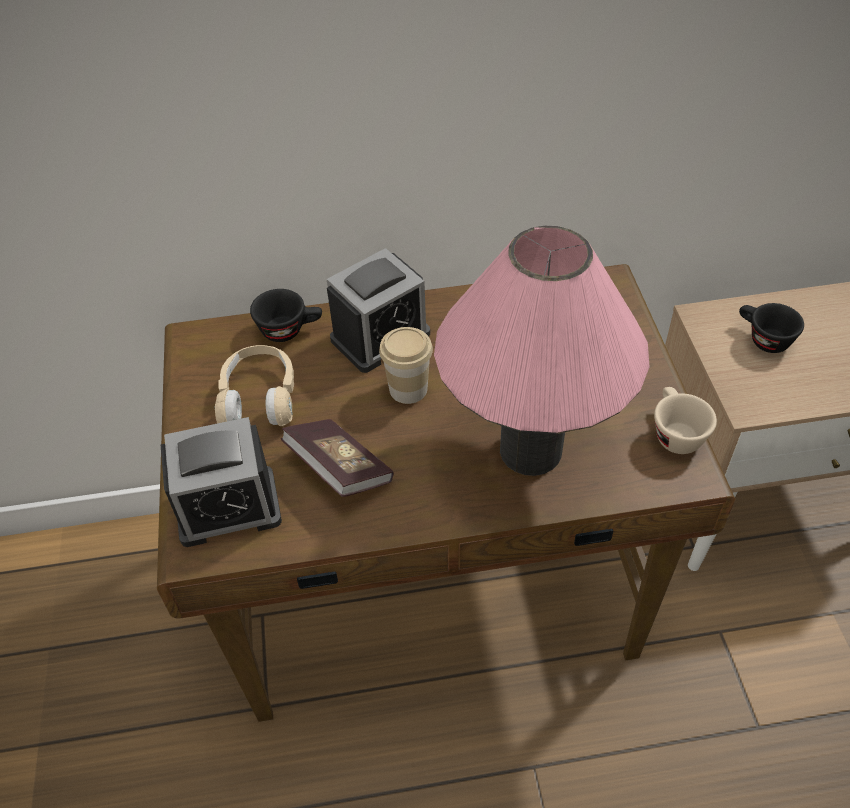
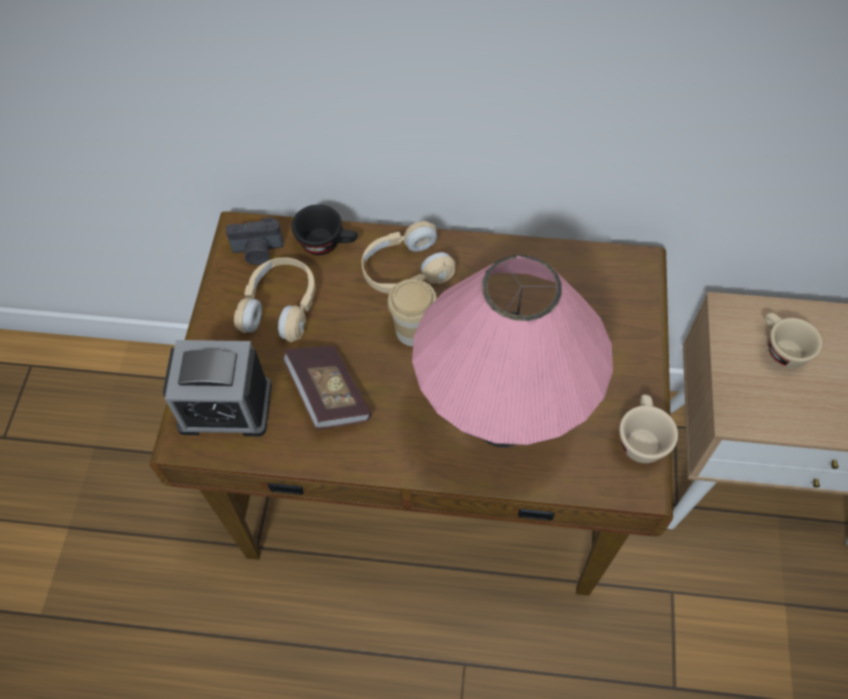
camera: 15 degrees right, 10 degrees up
alarm clock [327,248,430,373] -> beige headphones [361,221,455,294]
black cup [739,303,804,353] -> beige cup [765,313,822,368]
none -> camera [226,218,284,265]

